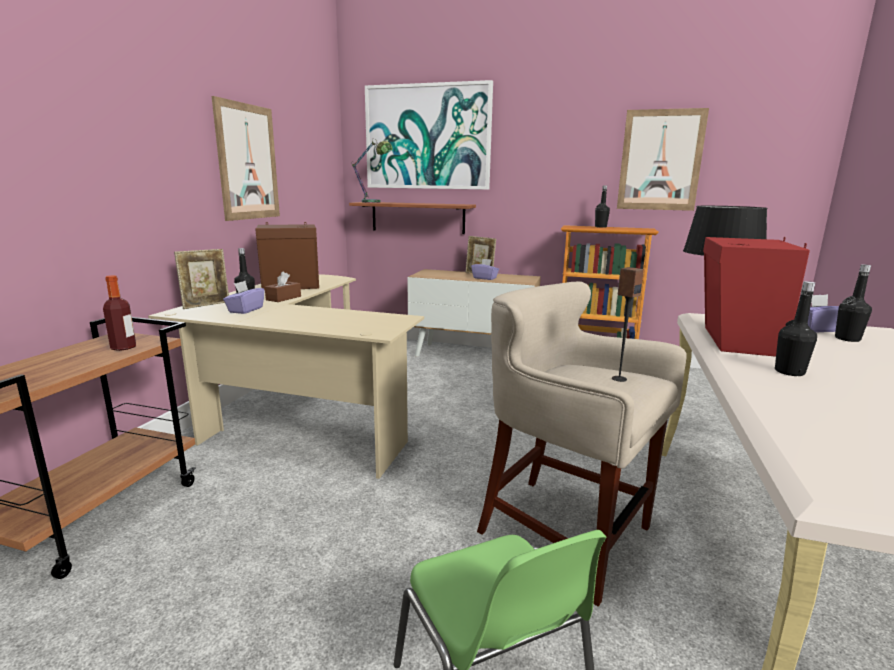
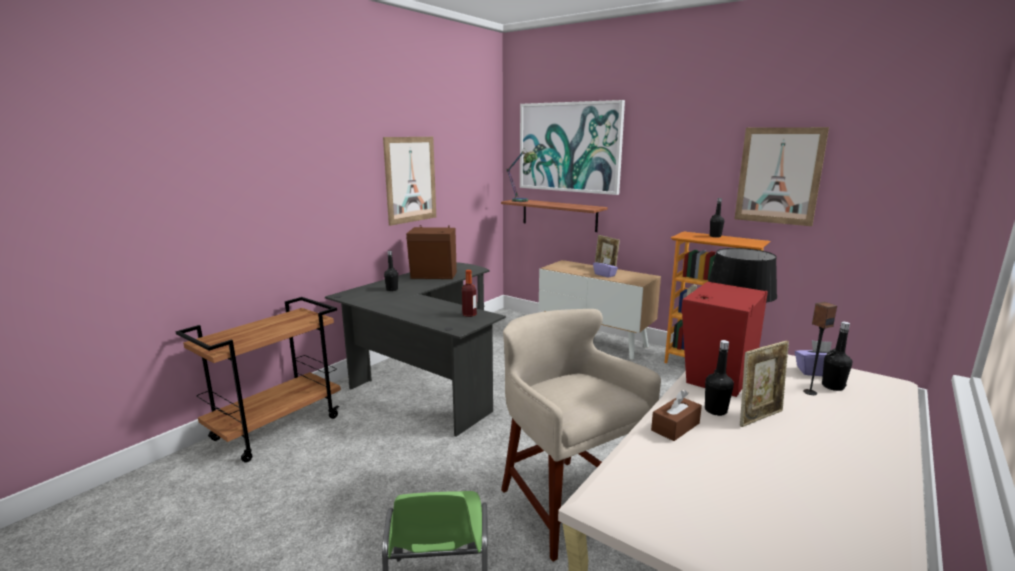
camera: 20 degrees right, 0 degrees up
bottle [103,275,136,351] -> bottle moved to [462,270,477,317]
beige desk [148,274,424,479] -> black desk [325,262,506,437]
picture frame [174,249,229,309] -> picture frame moved to [740,341,789,427]
purple tissue box [223,281,265,314] -> none
brown tissue box [265,271,301,302] -> brown tissue box moved to [651,390,702,441]
speaker [612,267,644,382] -> speaker moved to [803,302,837,395]

